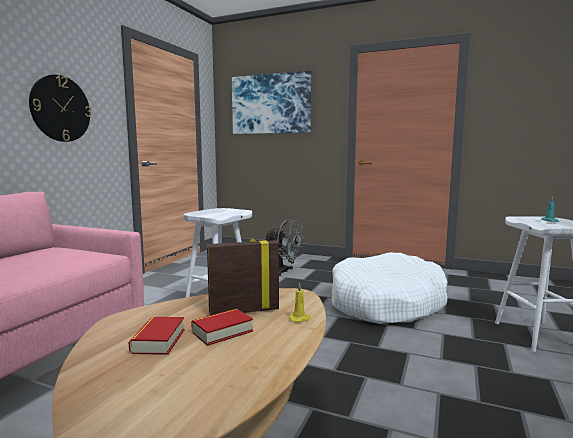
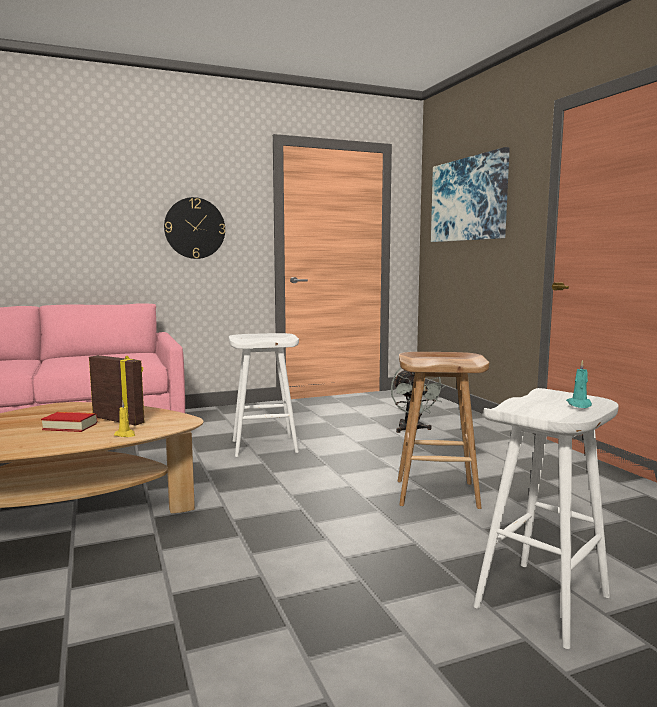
camera: 45 degrees right, 0 degrees up
book [128,317,185,355] -> none
white dog bed [332,252,448,324] -> brown stool [398,352,490,509]

